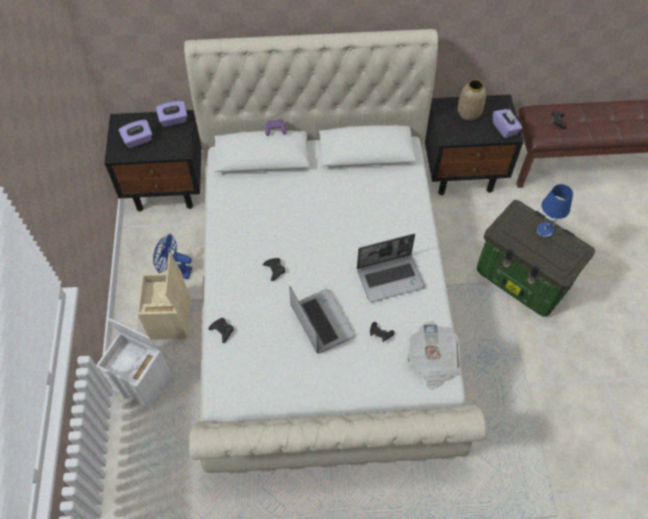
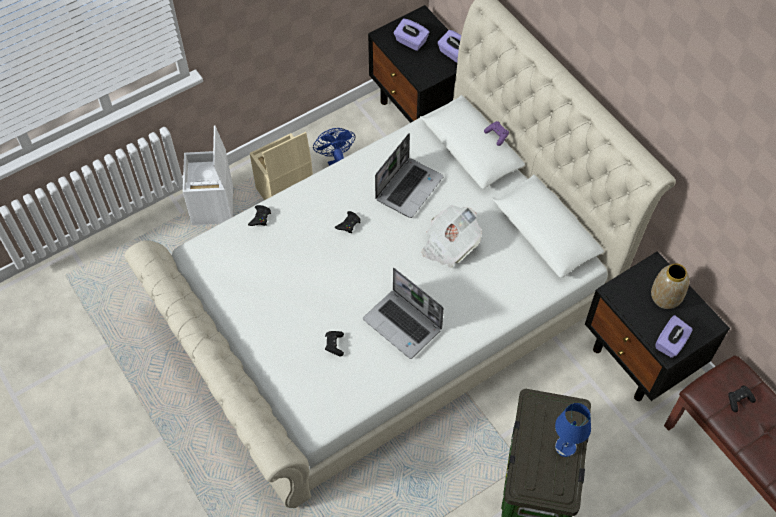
camera: 60 degrees right, 0 degrees up
laptop [289,286,355,354] -> laptop moved to [375,133,443,218]
newspaper [407,321,460,390] -> newspaper moved to [422,205,482,268]

